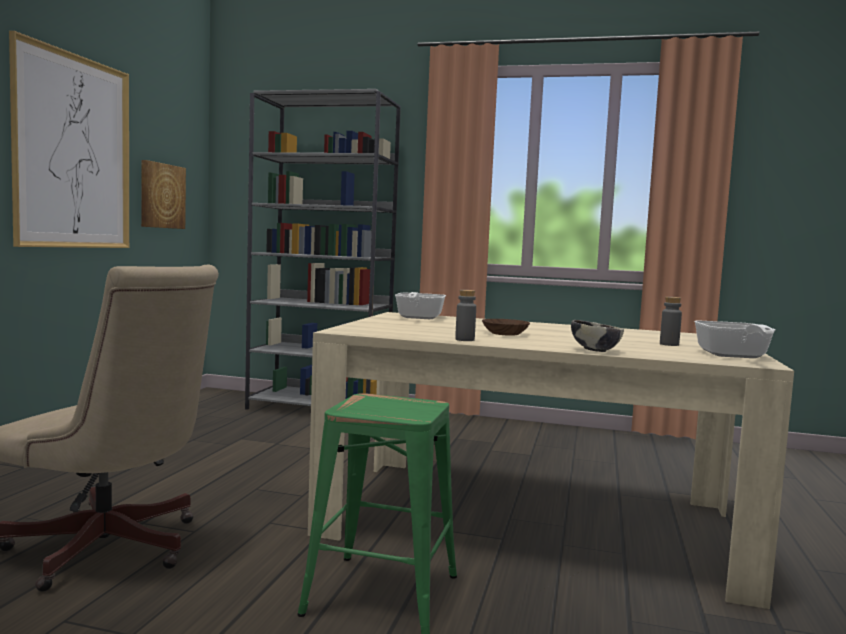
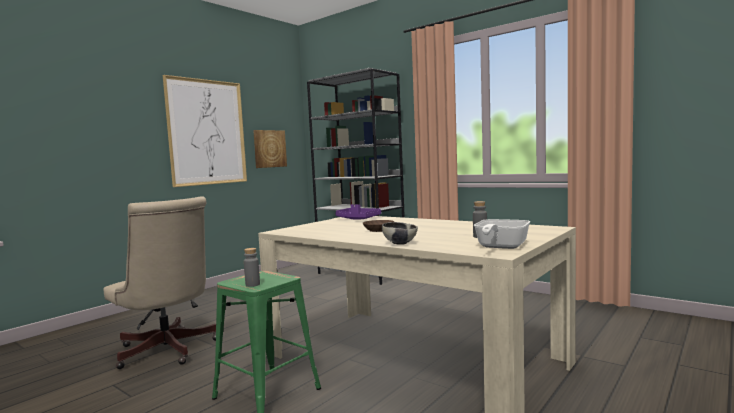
camera: 25 degrees right, 0 degrees up
frying pan [395,292,446,319] -> purple tray [335,204,381,220]
grey bottle [455,290,476,341] -> grey bottle moved to [244,248,260,287]

